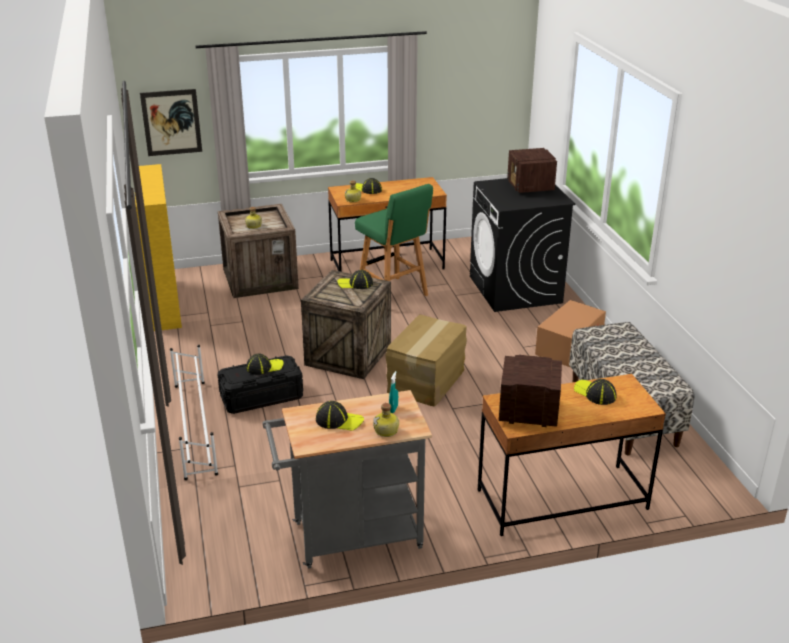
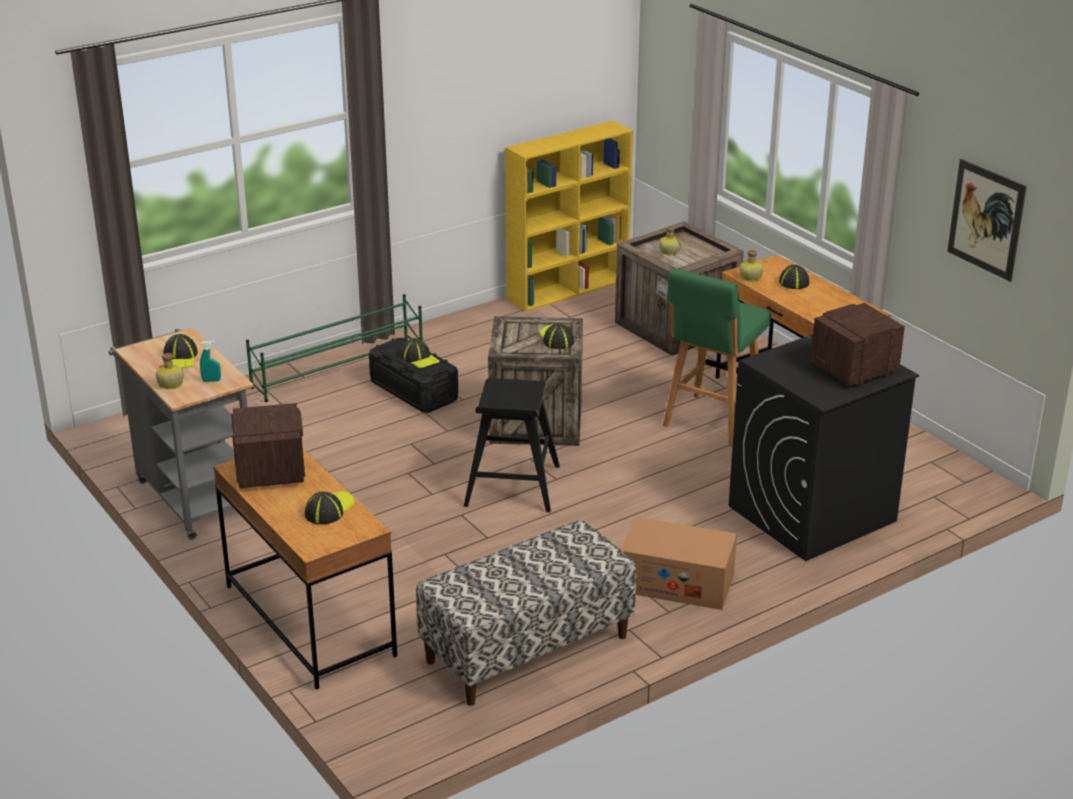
camera: 70 degrees right, 0 degrees up
picture [140,89,202,156] -> picture moved to [947,159,1027,282]
white shoe rack [170,345,218,480] -> green shoe rack [246,294,423,402]
cardboard box [386,315,467,407] -> black stool [464,378,560,512]

